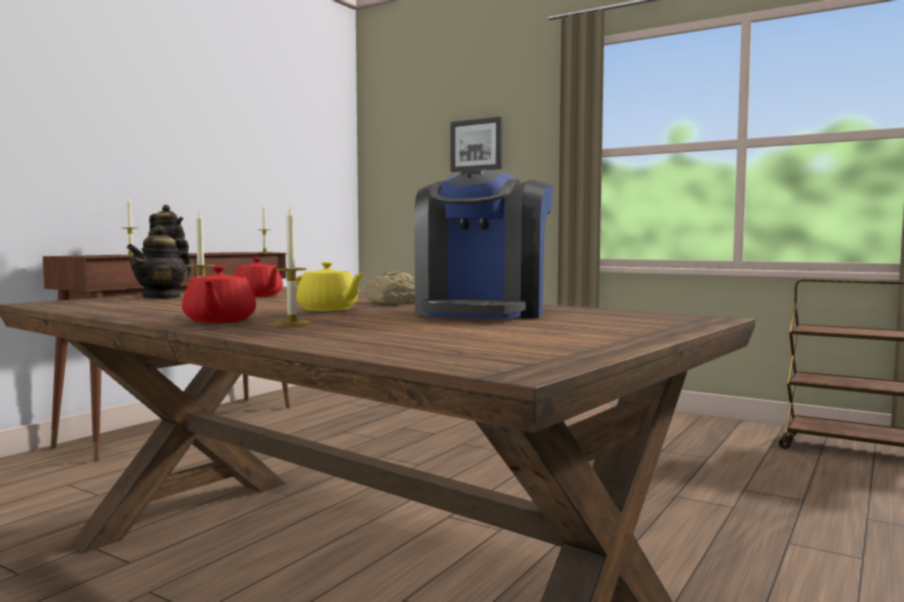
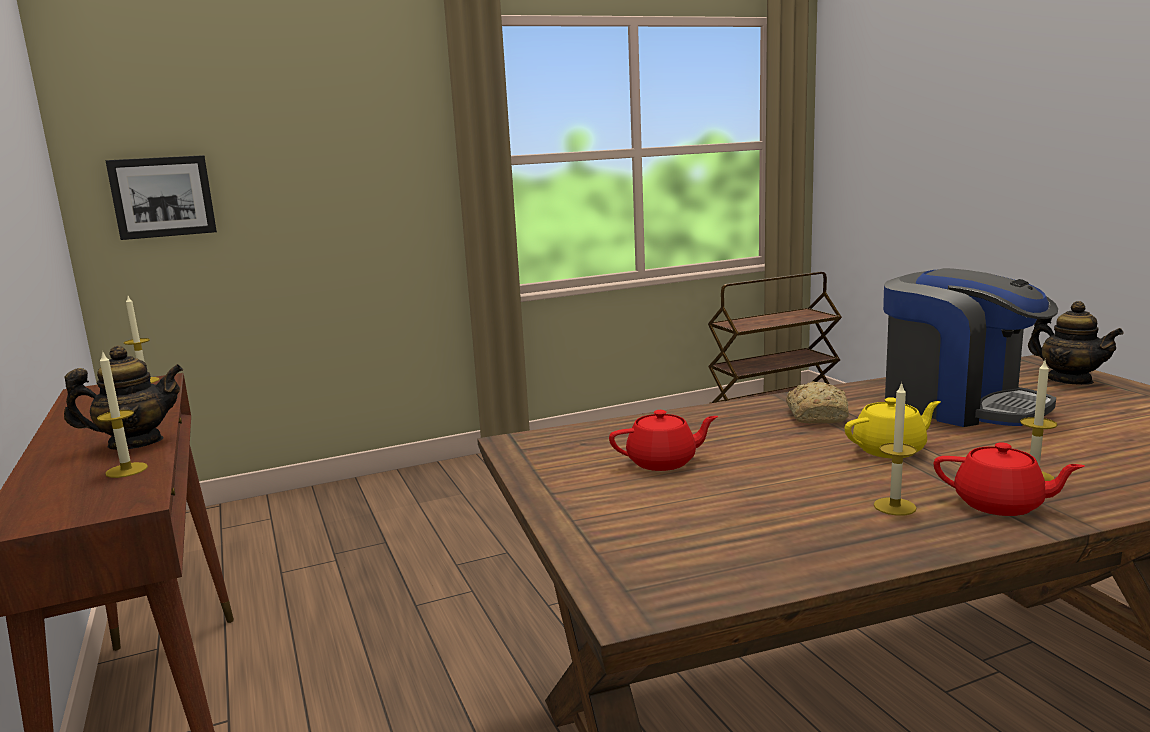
camera: 55 degrees left, 10 degrees up
teapot [127,225,192,299] -> teapot moved to [1028,301,1124,385]
picture [450,117,502,172] -> picture moved to [105,155,217,240]

